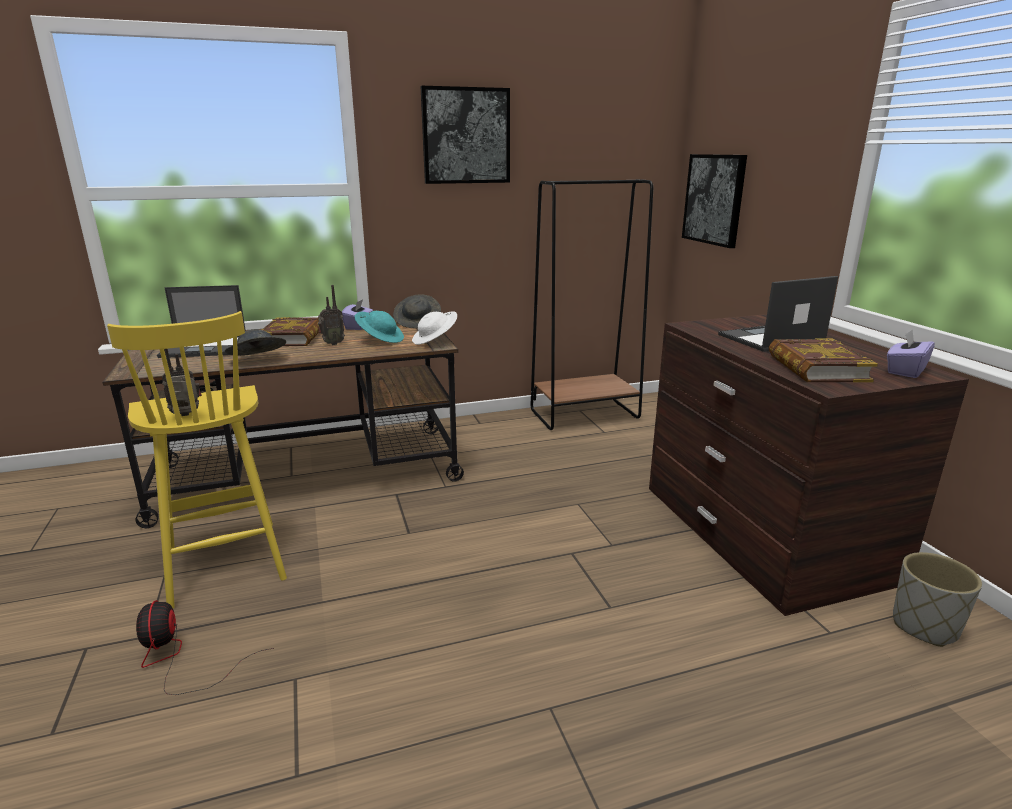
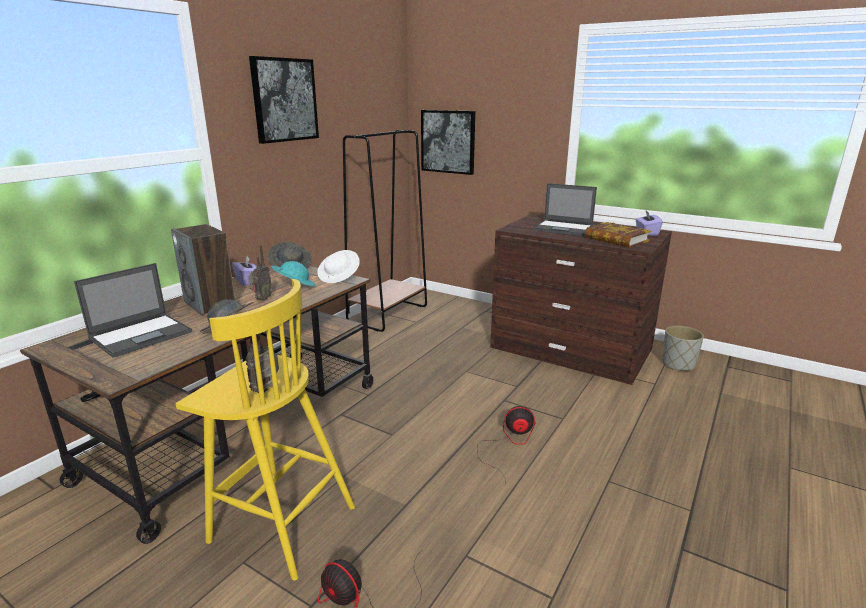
camera: 40 degrees left, 0 degrees up
book [262,317,319,346] -> speaker [171,224,235,315]
laptop [718,276,838,352] -> laptop turned 90 degrees counterclockwise [533,183,597,236]
none -> fan [477,406,536,484]

